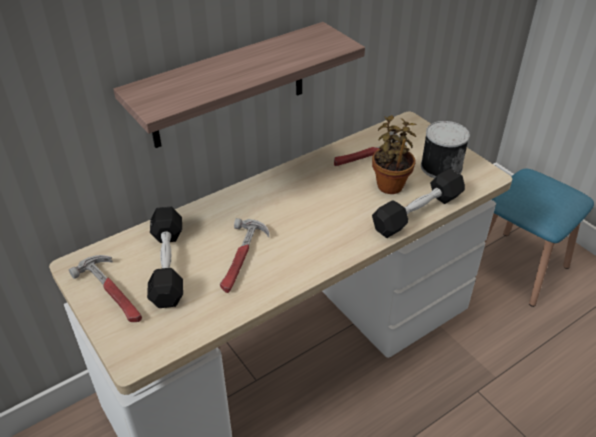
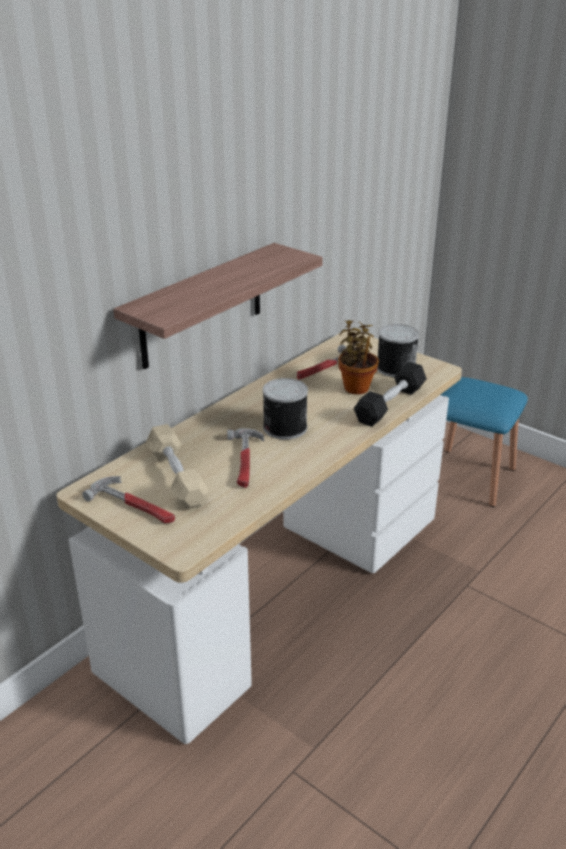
camera: 15 degrees left, 10 degrees down
black dumbbell [147,207,183,308] -> beige dumbbell [146,424,209,510]
none -> can [263,378,308,439]

